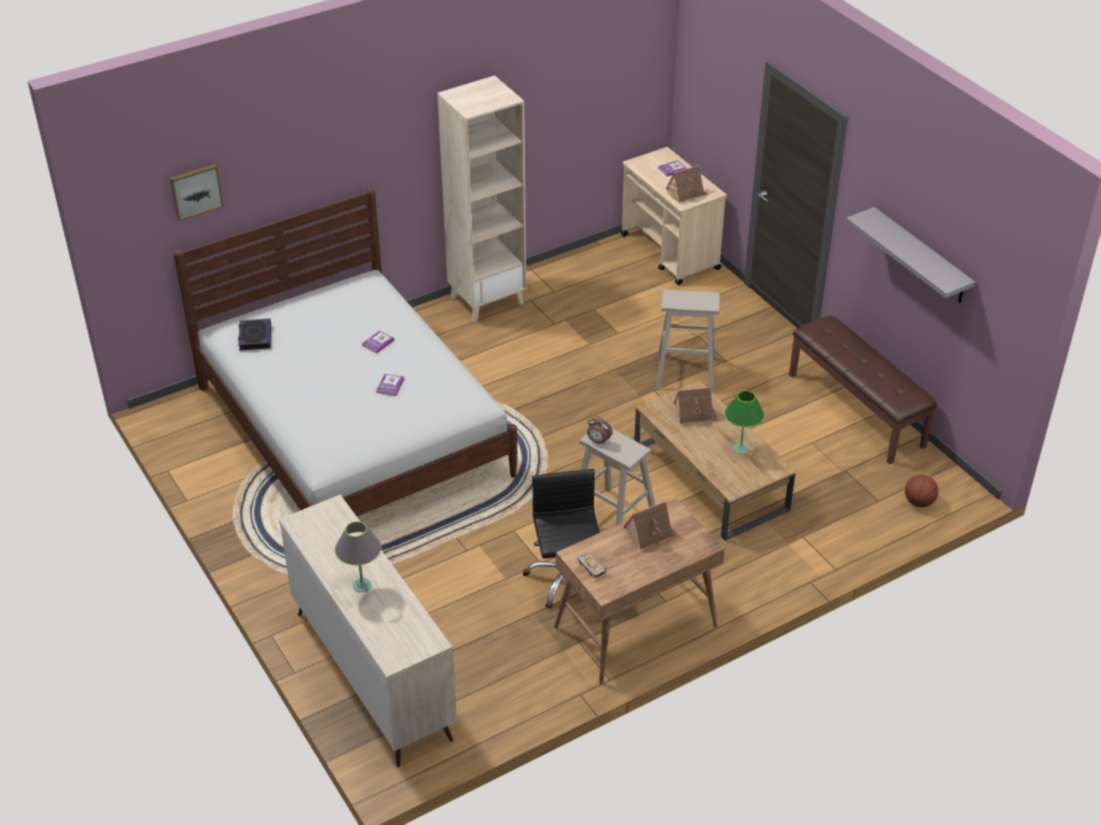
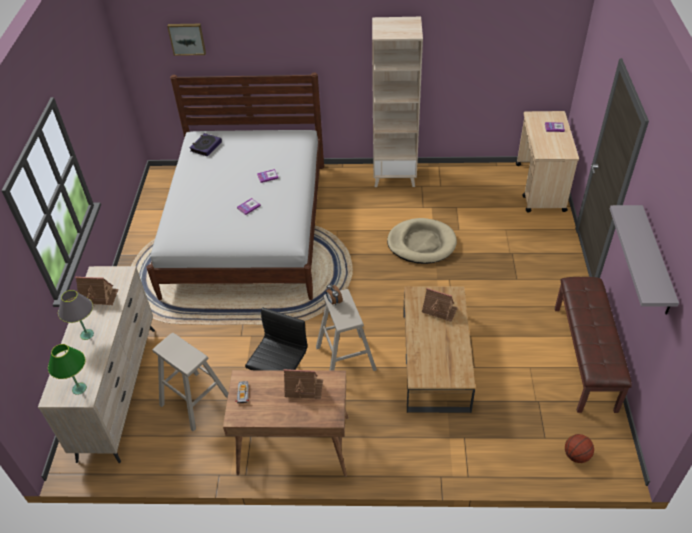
camera: 35 degrees right, 5 degrees up
beige stool [656,289,720,393] -> beige stool moved to [152,333,228,432]
toy house [666,165,708,203] -> toy house moved to [75,277,119,307]
green table lamp [725,391,764,454] -> green table lamp moved to [48,344,87,395]
none -> beige dog bed [387,218,457,264]

